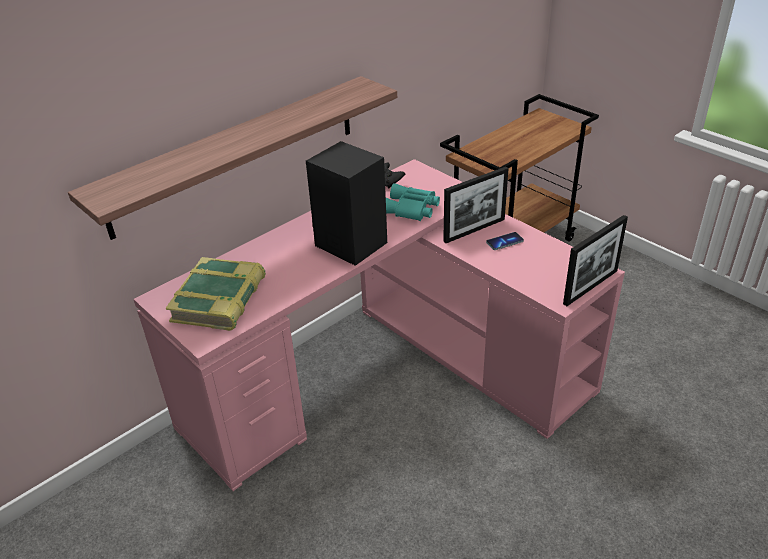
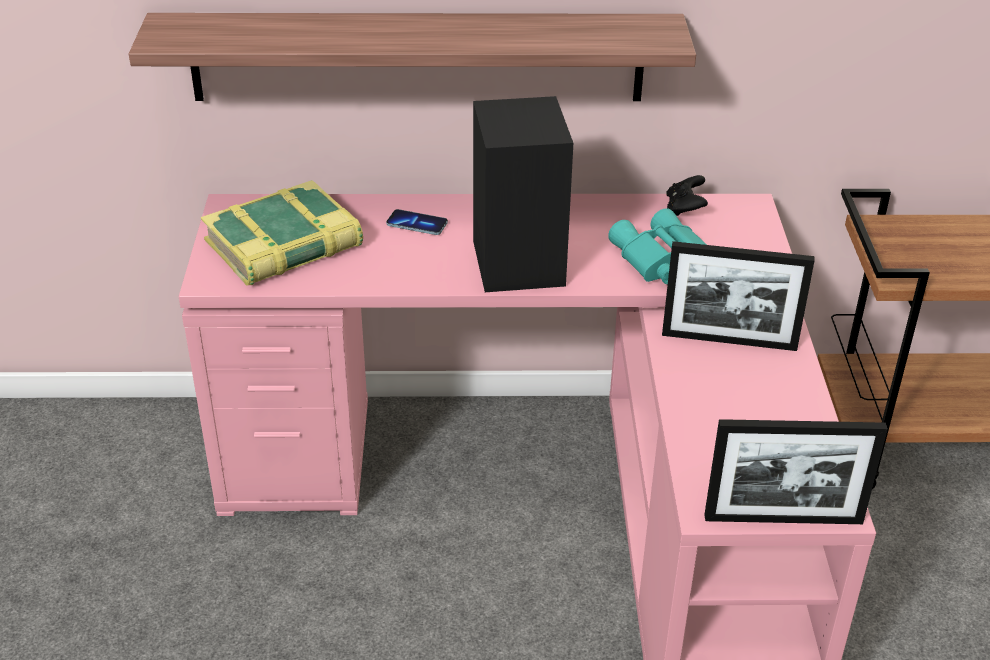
camera: 40 degrees right, 0 degrees up
phone [486,232,524,250] -> phone moved to [386,209,448,235]

